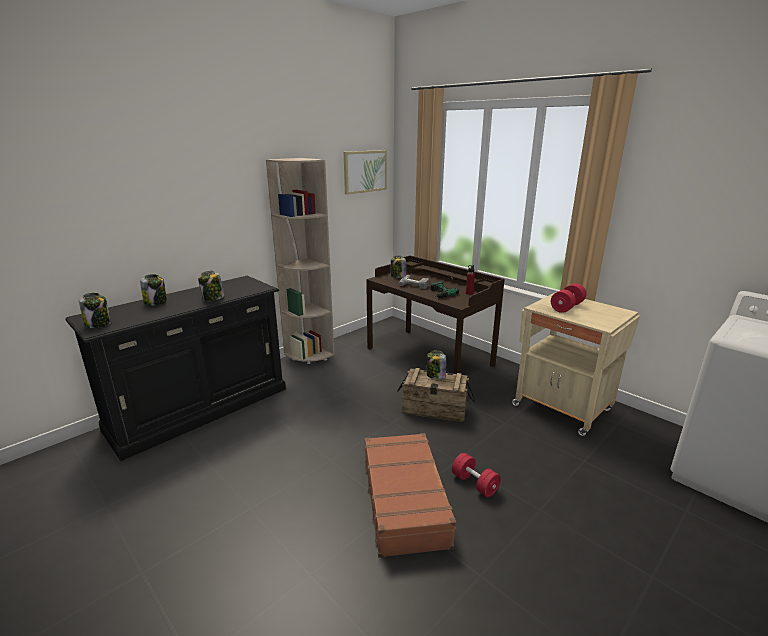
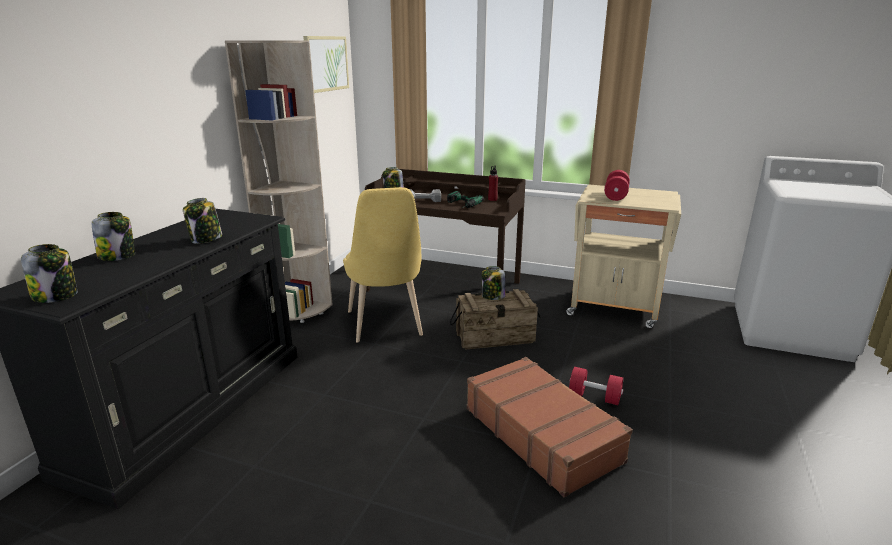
camera: 25 degrees left, 0 degrees up
none -> yellow chair [343,187,423,343]

